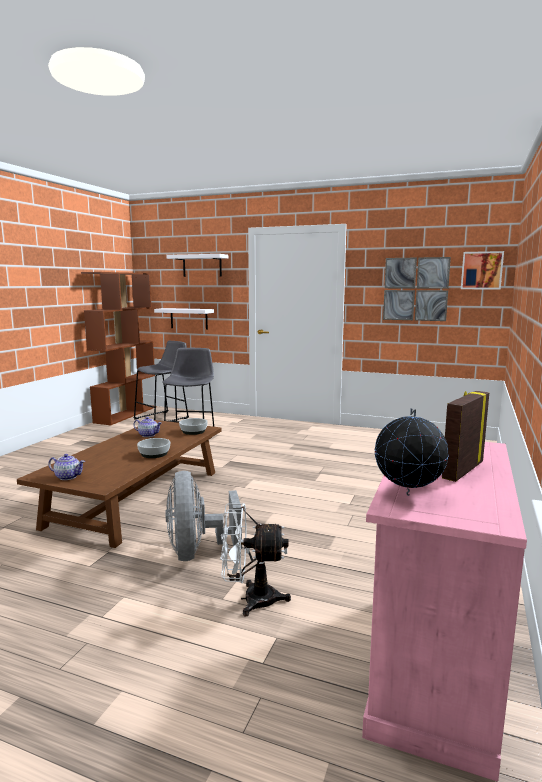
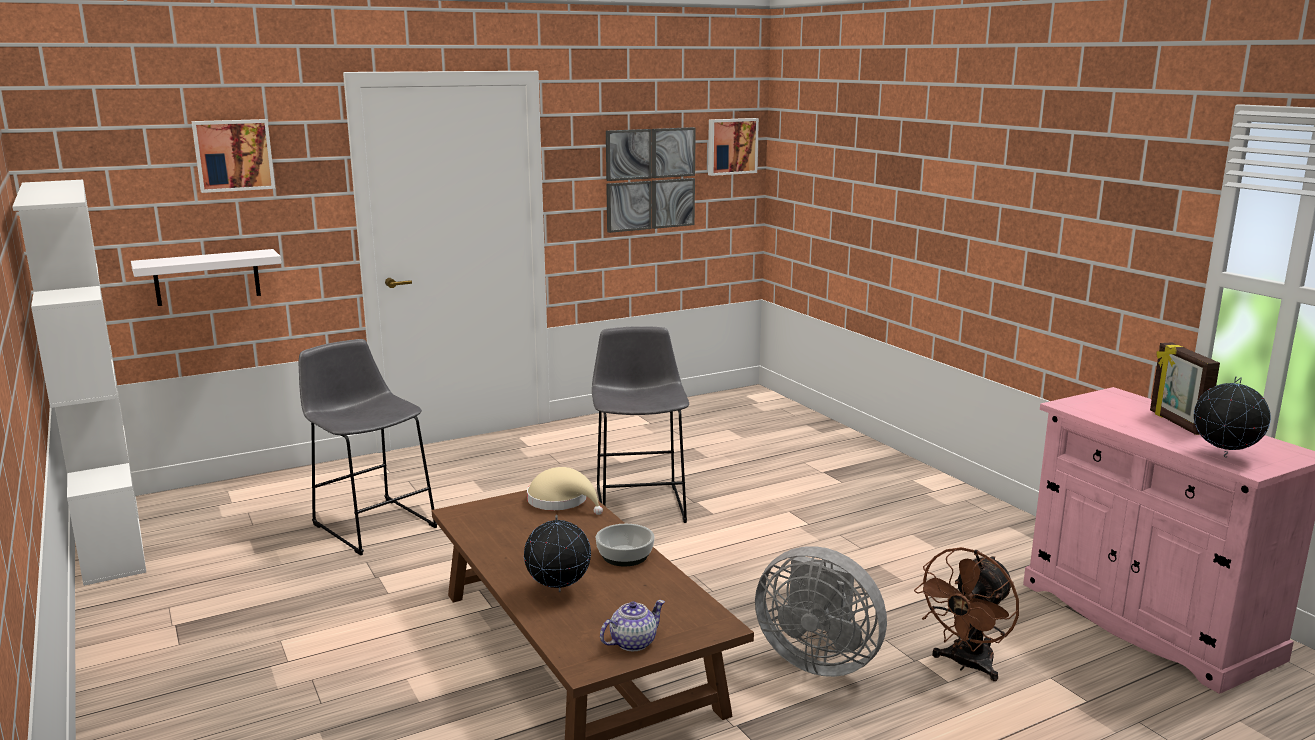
camera: 50 degrees left, 5 degrees up
brown bookcase [81,272,157,425] -> white bookcase [12,180,146,586]
grey stool [133,341,189,421] -> grey stool moved to [592,326,689,523]
teapot [133,417,162,437] -> none
white shelf [166,254,228,277] -> picture [191,119,275,193]
bowl [179,418,208,435] -> beige hat [527,467,603,515]
white fan [220,503,291,616] -> brown fan [914,547,1019,681]
none -> globe [524,515,591,592]

